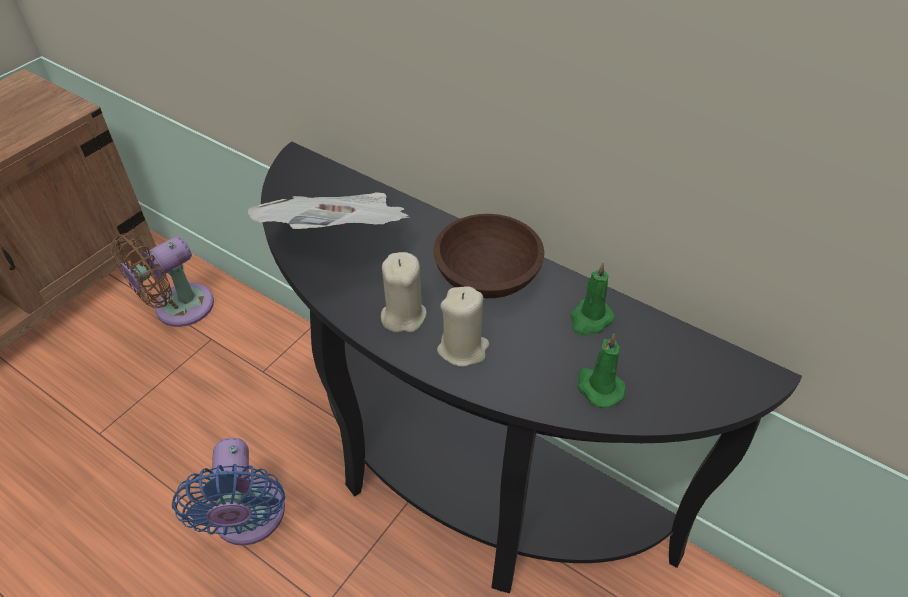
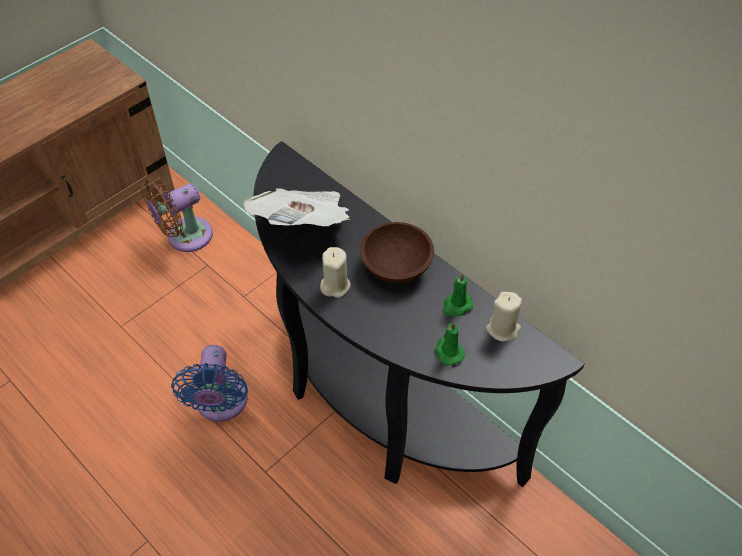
camera: 10 degrees right, 5 degrees up
beige candle [437,287,489,367] -> beige candle moved to [486,292,522,342]

